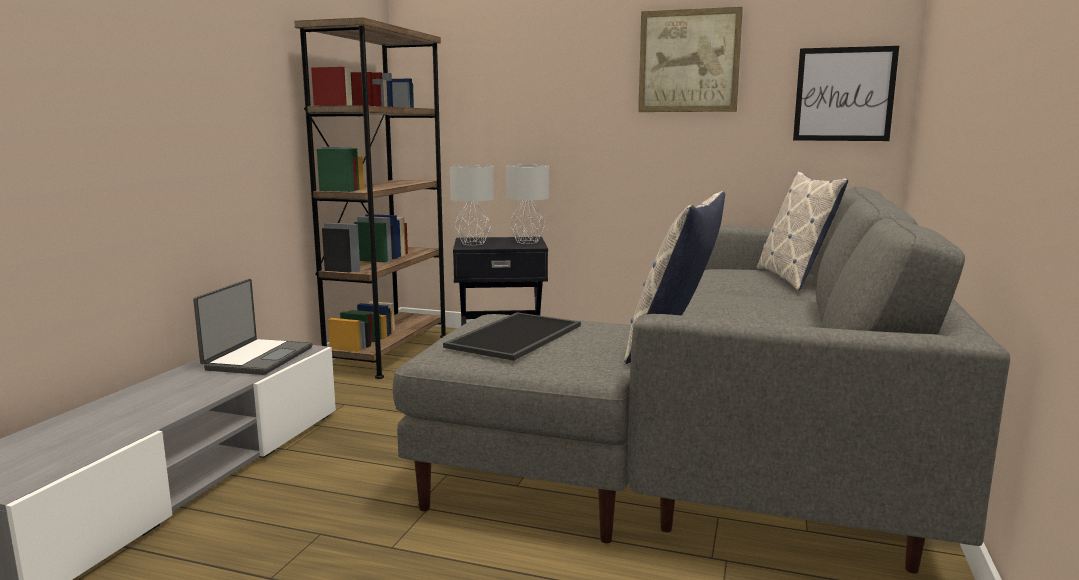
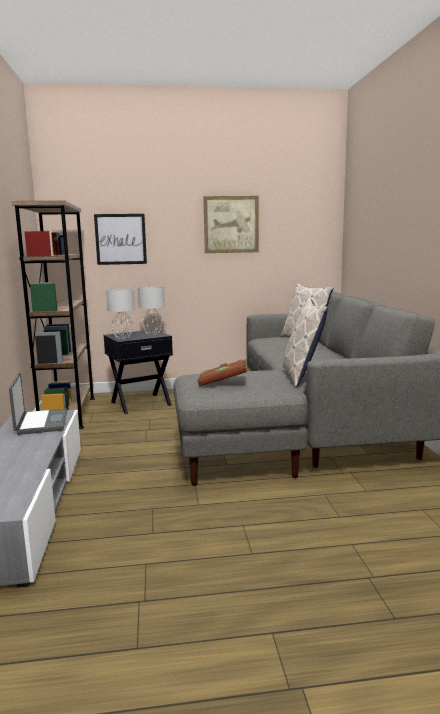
camera: 25 degrees left, 0 degrees up
tray [443,312,581,361] -> brown book [198,358,248,386]
picture [793,46,899,141] -> picture moved to [94,214,147,265]

